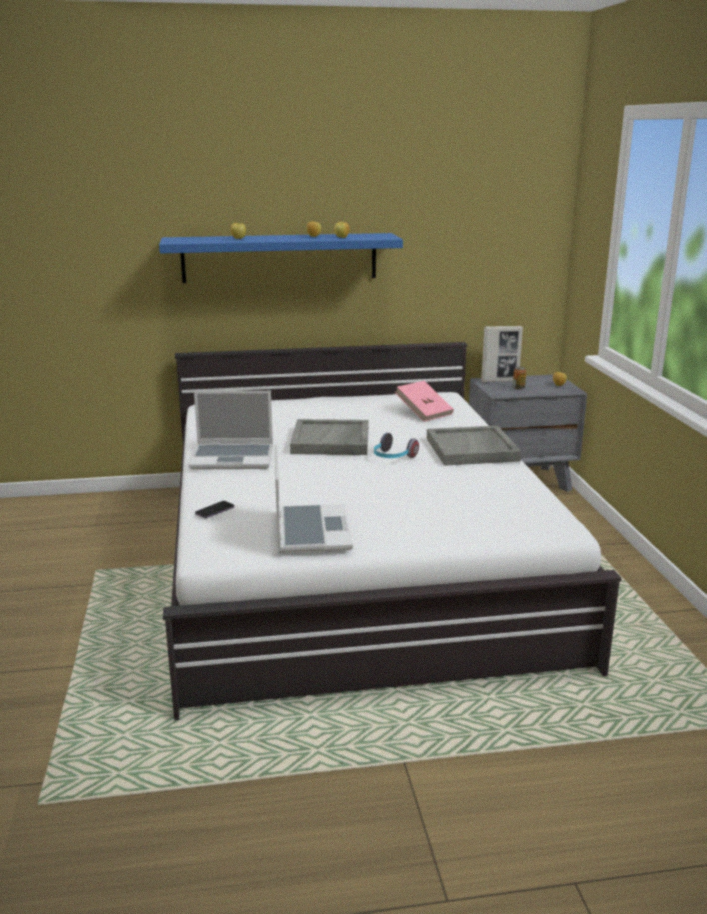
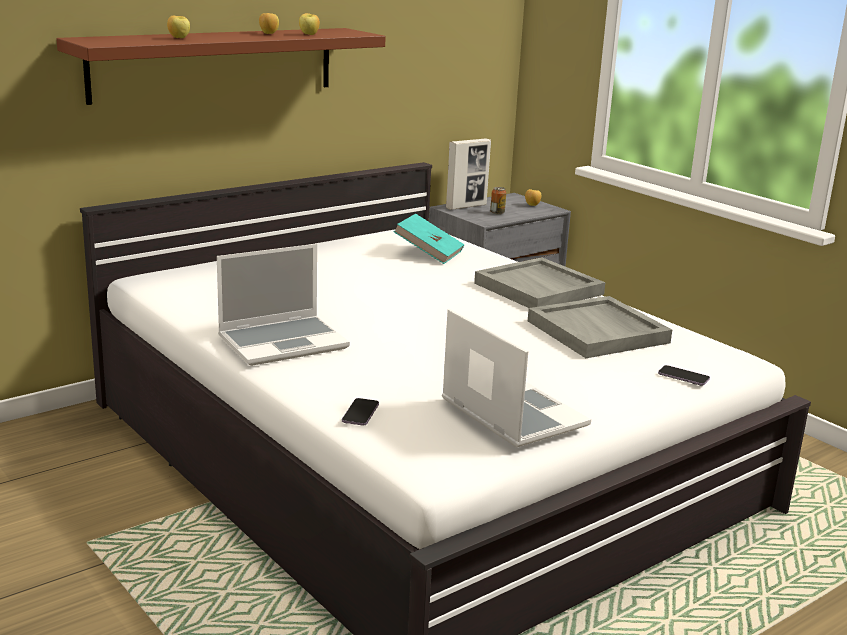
camera: 30 degrees left, 0 degrees up
blue shelf [159,233,403,283] -> brown shelf [56,28,386,105]
grey tray [290,419,368,455] -> grey tray moved to [528,296,672,358]
headphones [374,433,419,458] -> none
pink book [395,381,454,422] -> turquoise book [394,214,464,264]
none -> phone [658,365,710,386]

